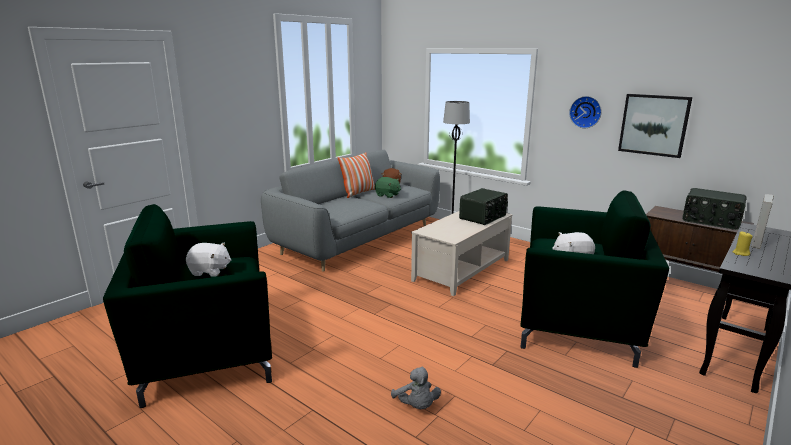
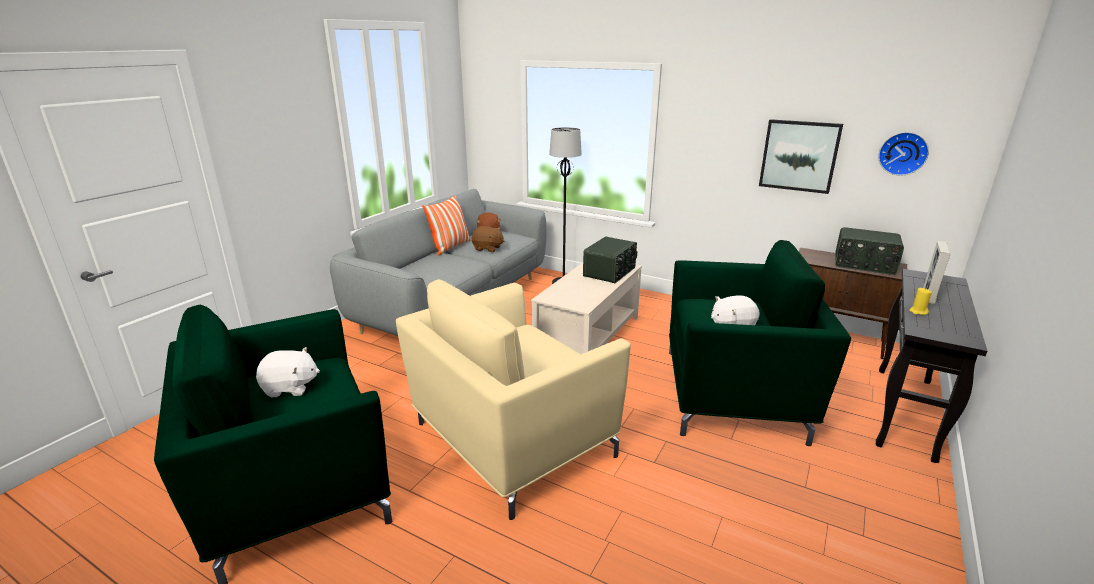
camera: 10 degrees left, 5 degrees up
green plush toy [375,177,401,198] -> brown plush toy [472,226,504,252]
grey plush toy [391,366,441,409] -> none
wall clock [569,96,602,128] -> wall clock moved to [878,132,929,176]
none -> beige armchair [396,279,631,520]

